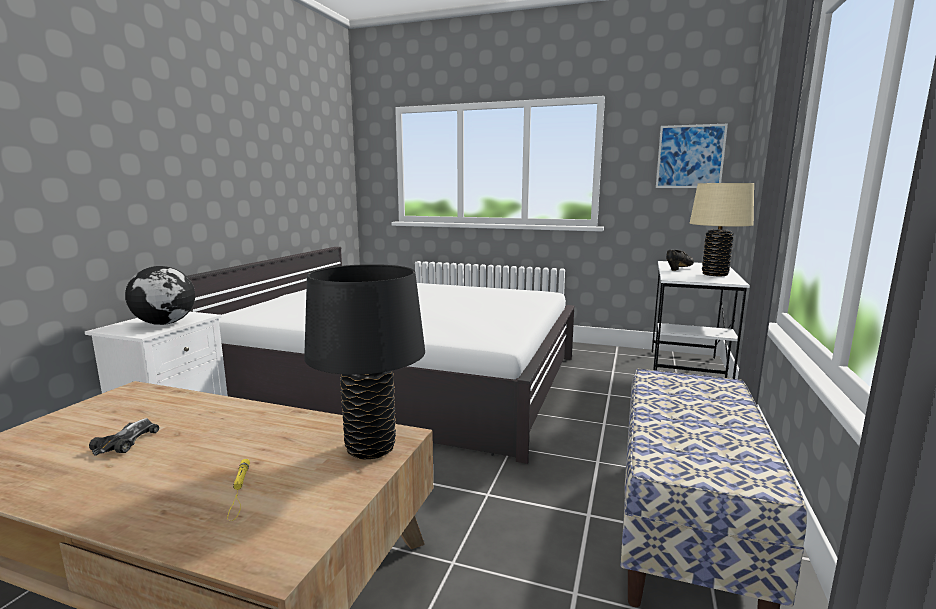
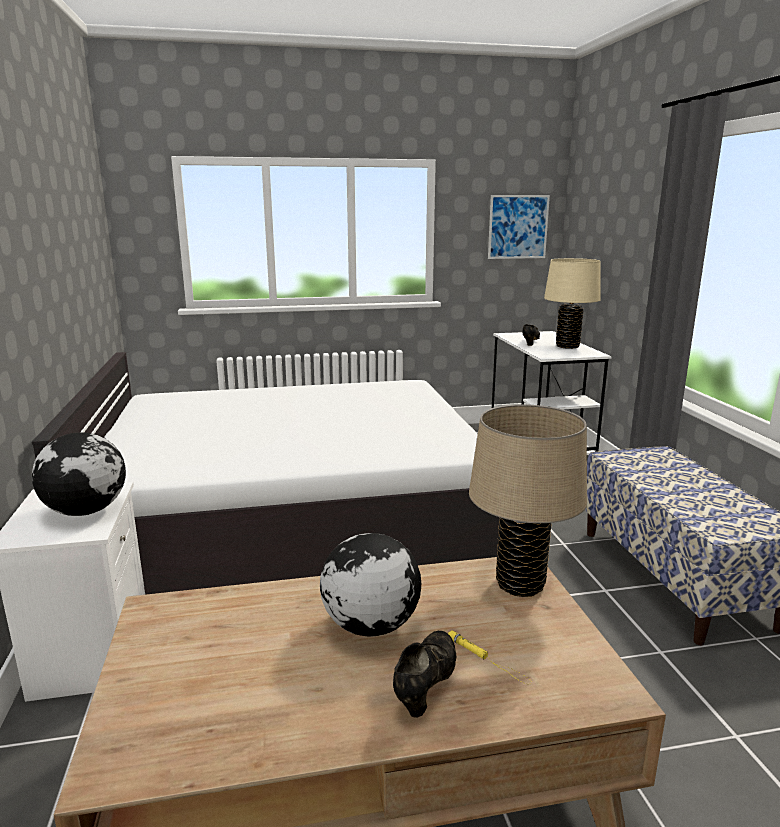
camera: 30 degrees left, 5 degrees up
toy car [89,418,159,456] -> none
black table lamp [304,264,425,459] -> beige table lamp [469,404,587,597]
none -> globe [320,533,421,637]
none -> black shoe [393,631,456,718]

